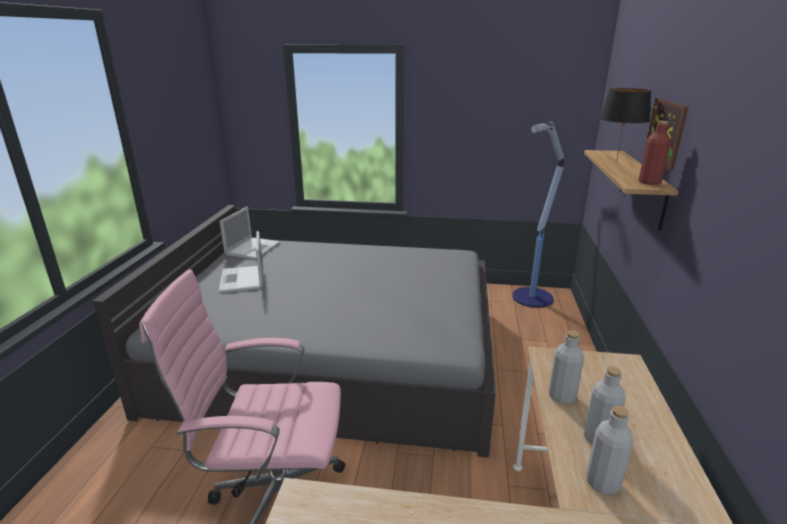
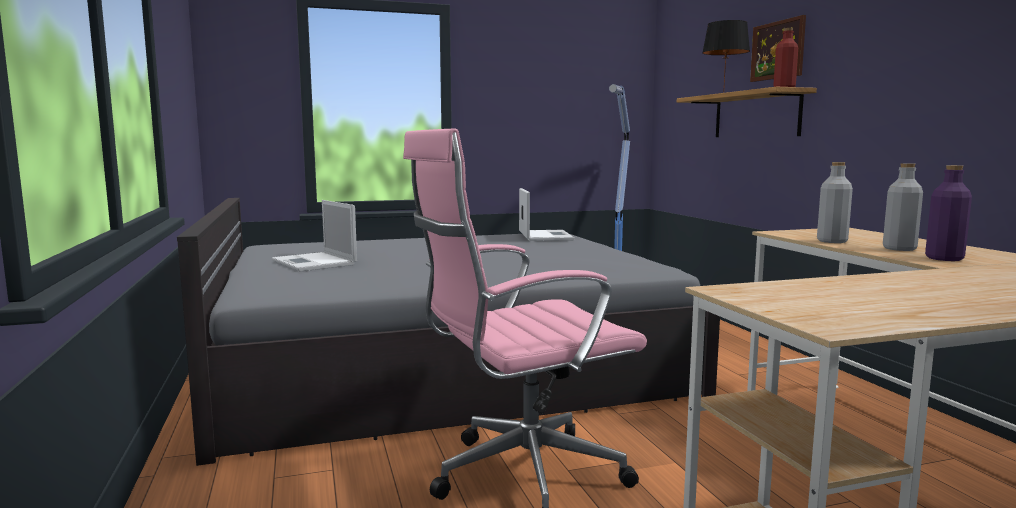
camera: 25 degrees left, 15 degrees down
laptop [220,207,280,260] -> laptop moved to [519,188,575,241]
grey bottle [586,405,634,495] -> purple bottle [925,165,972,261]

